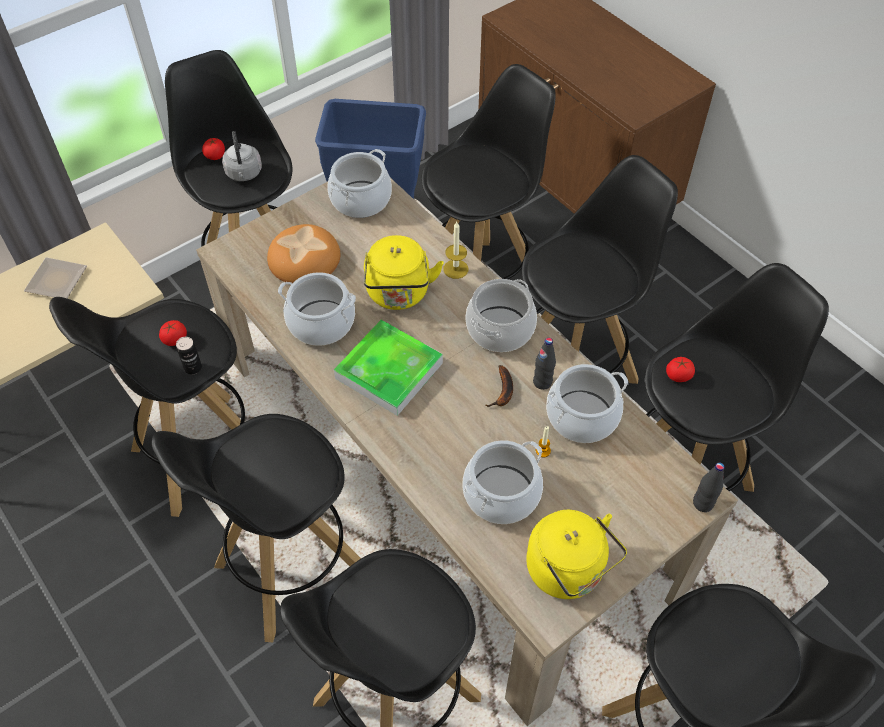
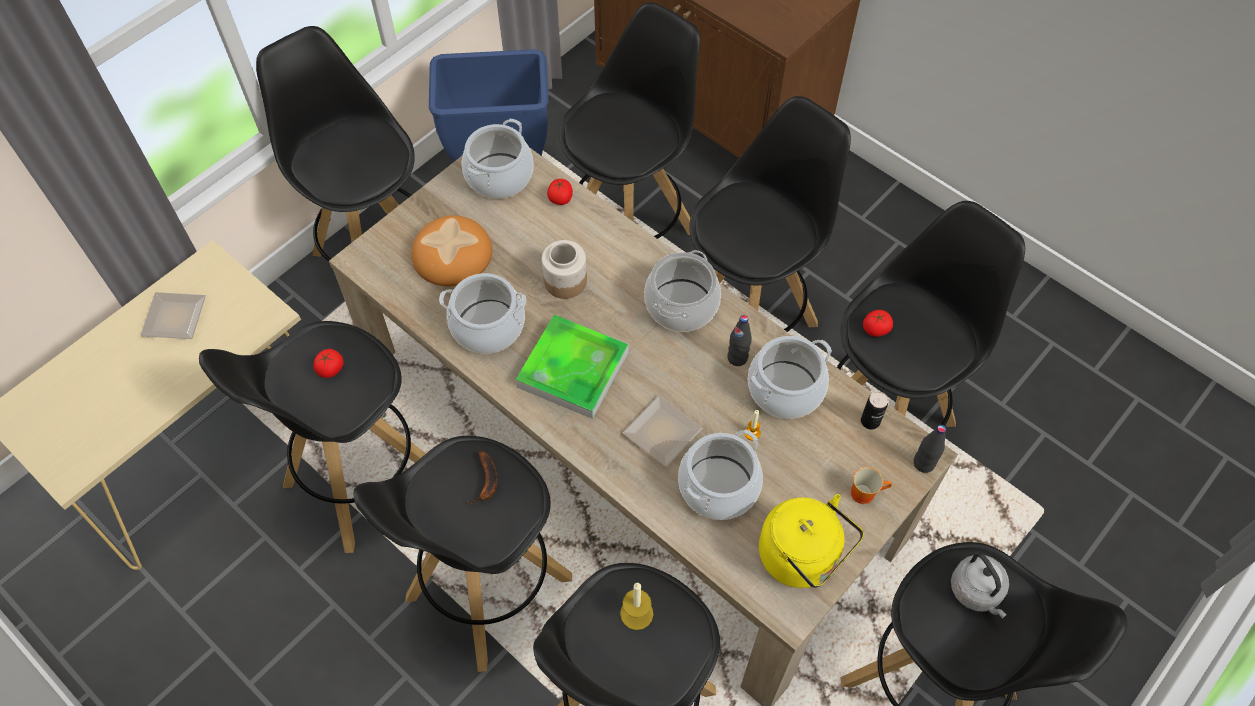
camera: 10 degrees left, 5 degrees up
can [176,337,202,374] -> can moved to [861,391,888,430]
tomato [202,138,225,160] -> tomato moved to [547,179,573,205]
grey kettle [222,131,262,181] -> grey kettle moved to [951,552,1009,618]
yellow kettle [364,235,444,310] -> jar [542,240,587,299]
candle [443,222,468,279] -> candle moved to [620,583,653,630]
banana [485,365,513,407] -> banana moved to [467,451,497,504]
none -> plate [623,395,702,467]
none -> mug [851,467,892,504]

